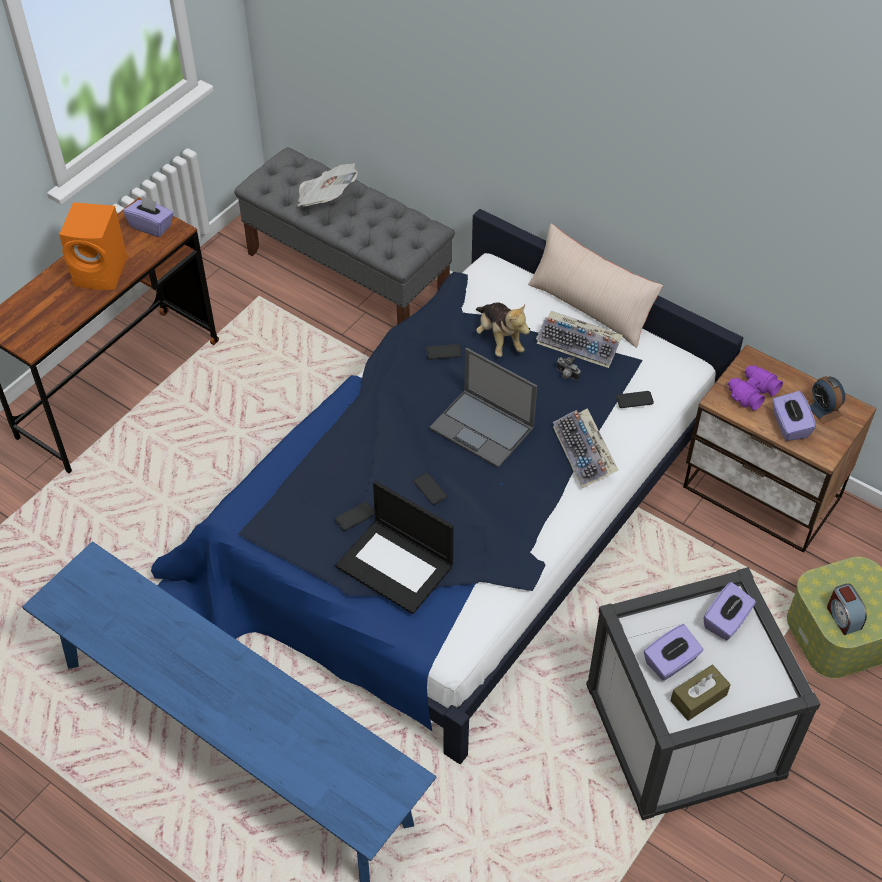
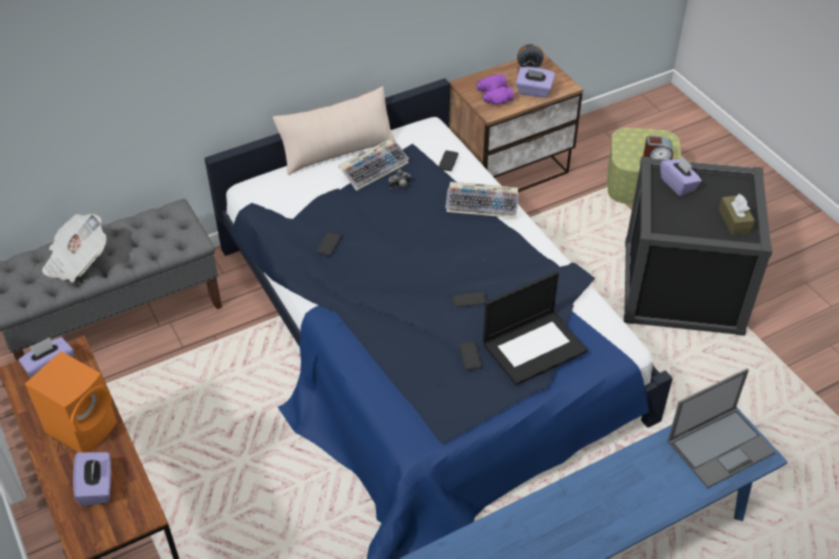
camera: 65 degrees left, 5 degrees down
laptop [429,348,537,468] -> laptop moved to [668,369,775,488]
plush toy [476,303,530,357] -> none
white storage box [586,567,820,820] -> black storage box [624,156,772,336]
purple tissue box [644,624,703,681] -> purple tissue box moved to [73,452,111,507]

